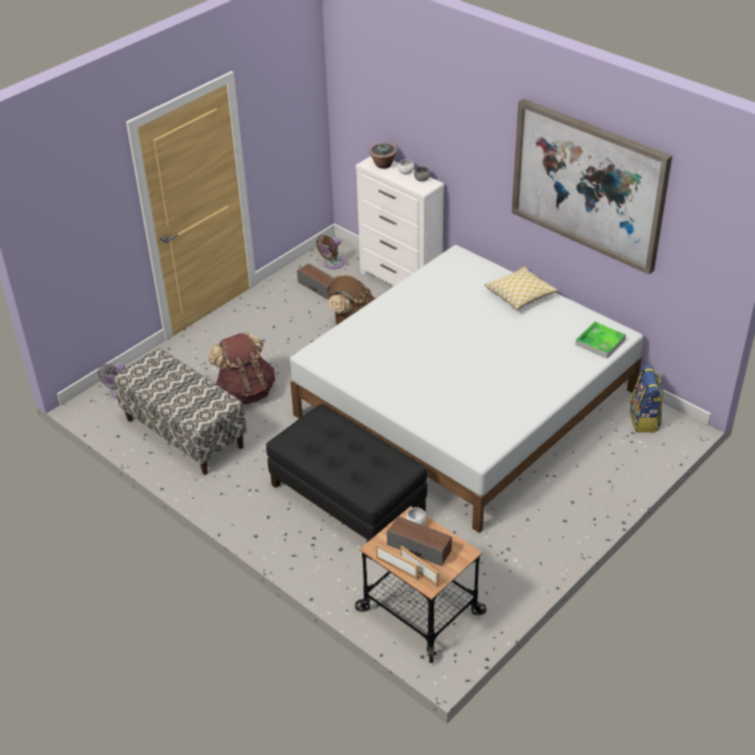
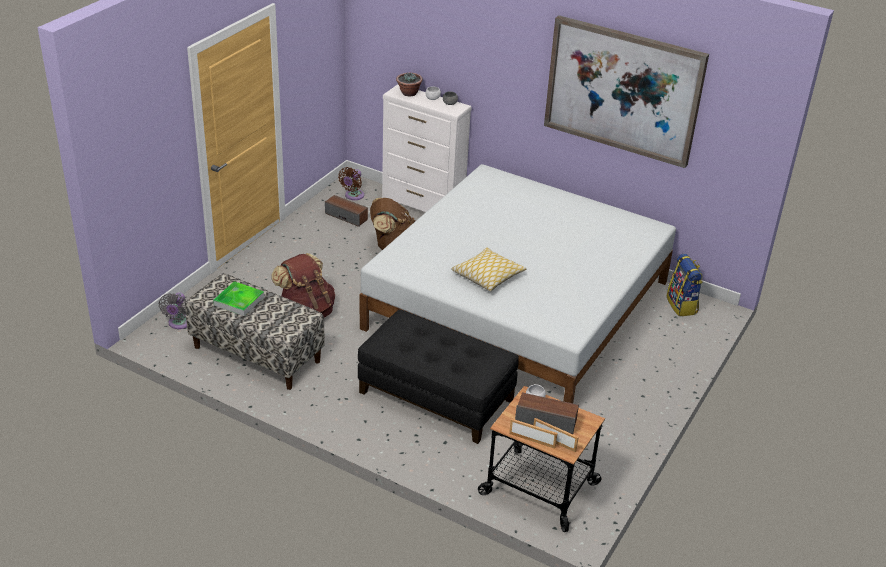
camera: 15 degrees left, 5 degrees down
pillow [485,266,558,310] -> pillow moved to [451,247,526,291]
tray [576,322,626,359] -> tray moved to [213,281,264,316]

